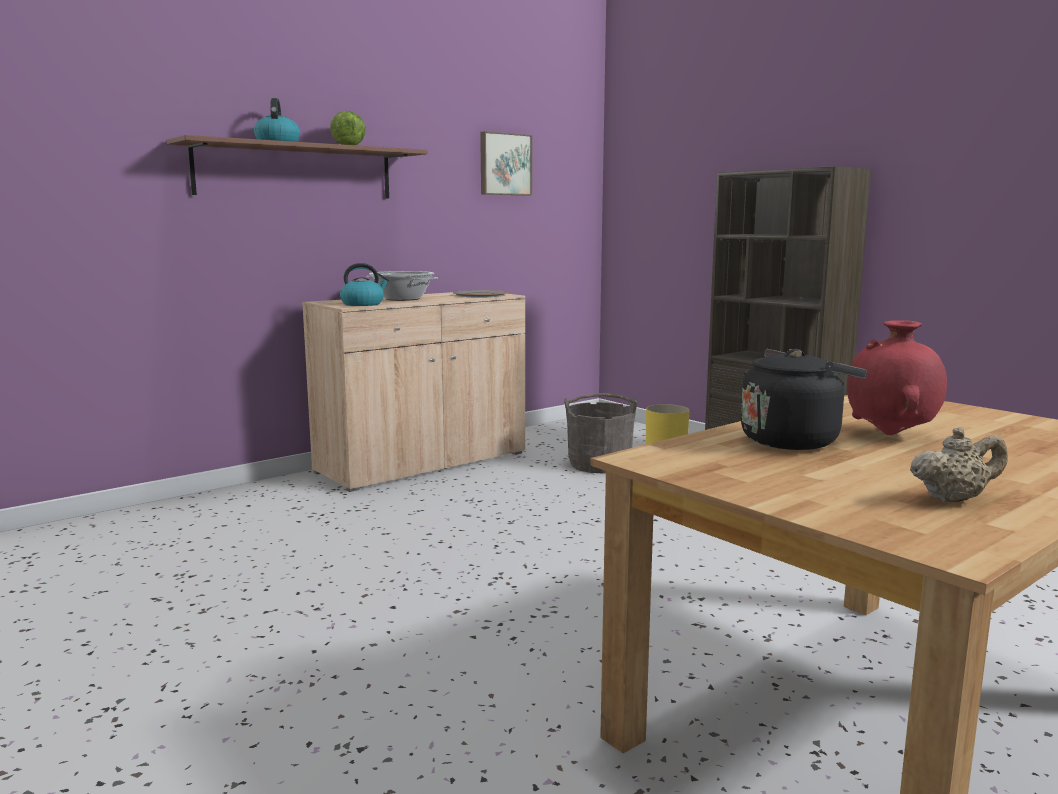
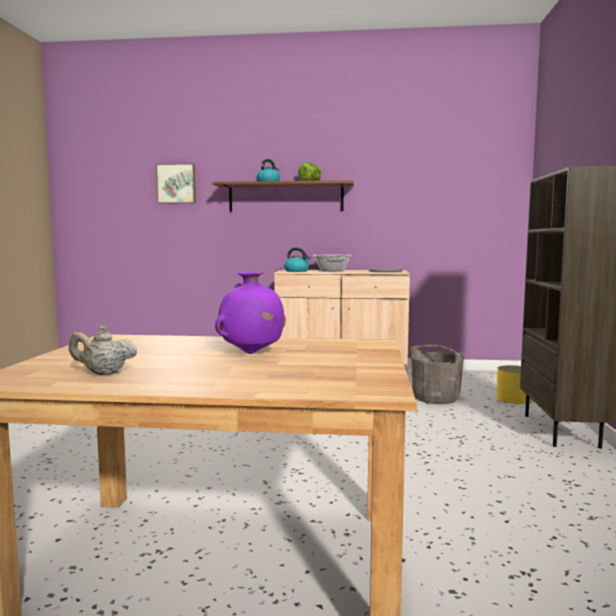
camera: 45 degrees right, 5 degrees down
picture [480,131,532,196] -> picture moved to [156,163,196,204]
black kettle [741,349,867,450] -> none
red vase [847,320,947,435] -> purple vase [215,271,286,354]
beige teapot [910,427,1008,502] -> beige teapot turned 150 degrees clockwise [69,326,138,375]

